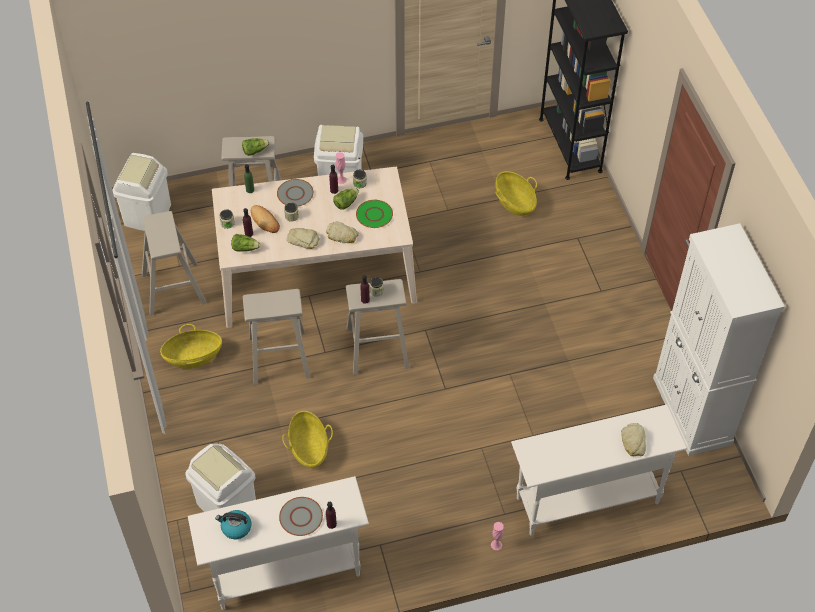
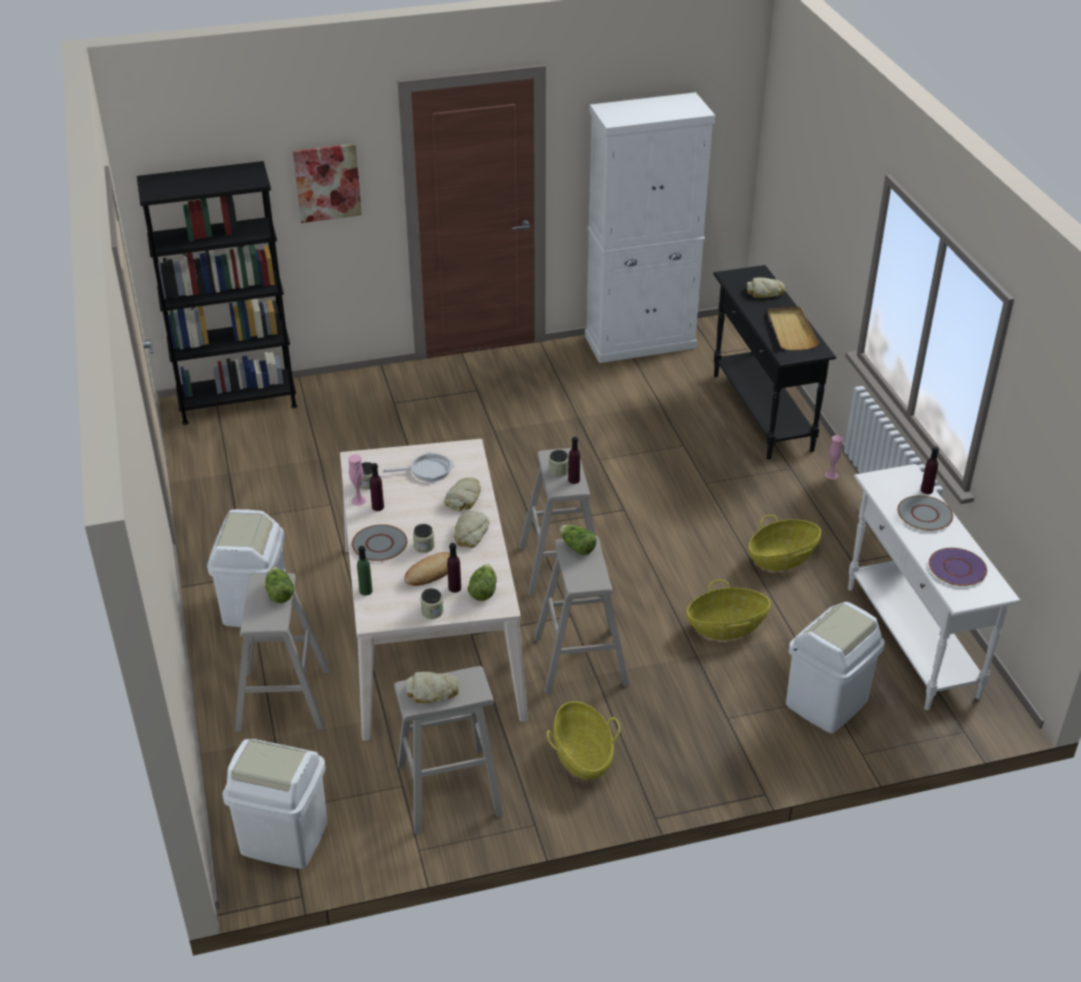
camera: 90 degrees left, 15 degrees down
kettle [215,510,252,539] -> purple plate [929,548,987,586]
lettuce [333,188,359,210] -> lettuce moved to [559,525,597,555]
green plate [356,200,393,228] -> frying pan [383,453,454,482]
basket [495,171,537,216] -> basket moved to [748,515,821,571]
white console table [511,405,687,536] -> black console table [713,265,836,459]
none -> picture [293,144,362,223]
none -> bread [406,672,459,703]
none -> beige tray [767,307,819,350]

